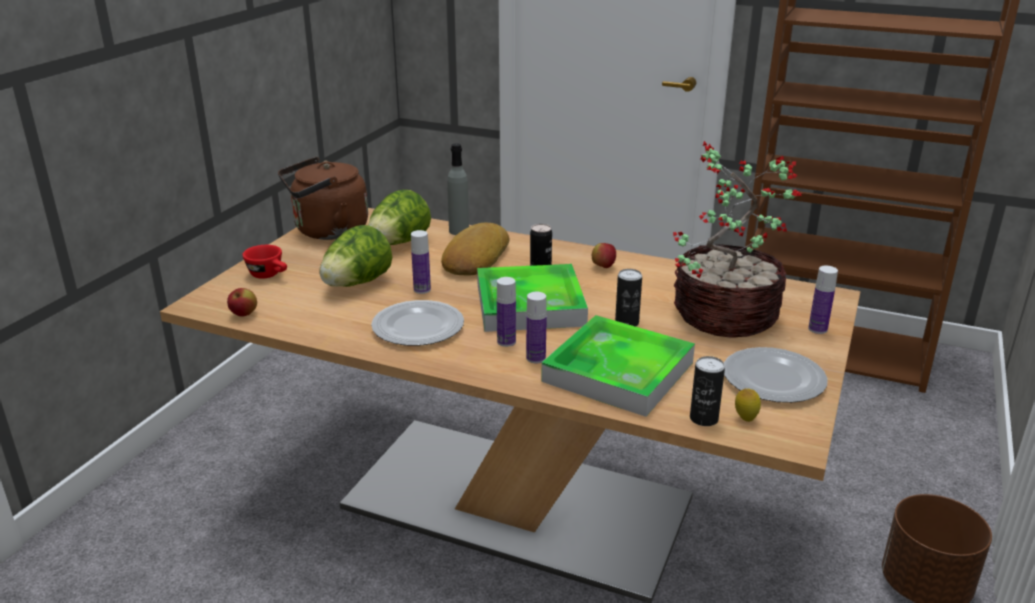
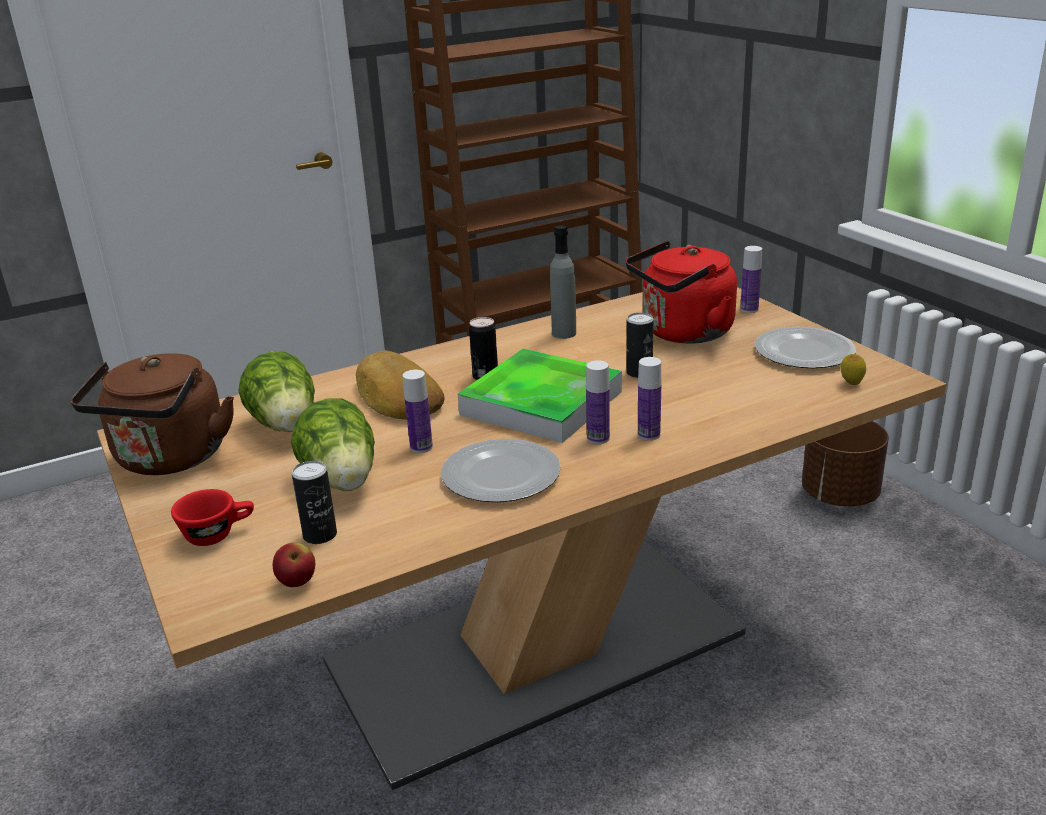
camera: 50 degrees left, 0 degrees up
grey bottle [447,143,469,235] -> grey bottle moved to [550,225,576,339]
tray [541,315,695,417] -> none
apple [592,243,616,268] -> none
potted plant [673,141,802,338] -> red kettle [626,241,737,344]
can [690,356,725,426] -> can moved to [292,461,337,544]

